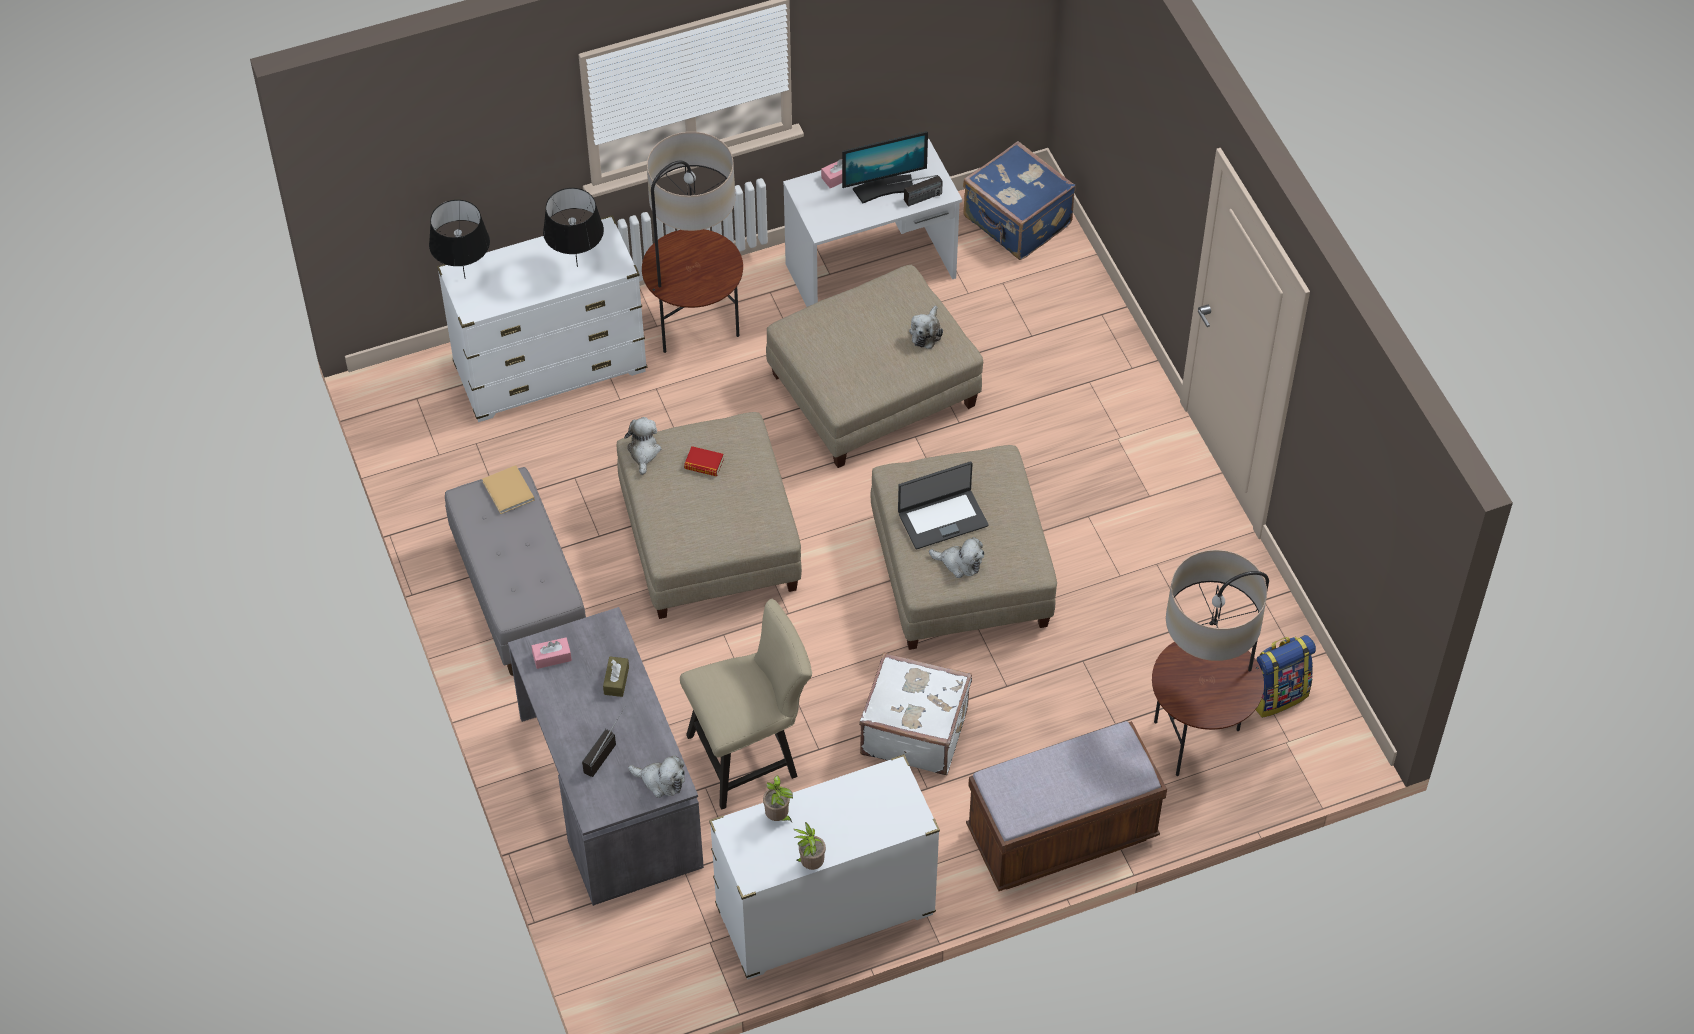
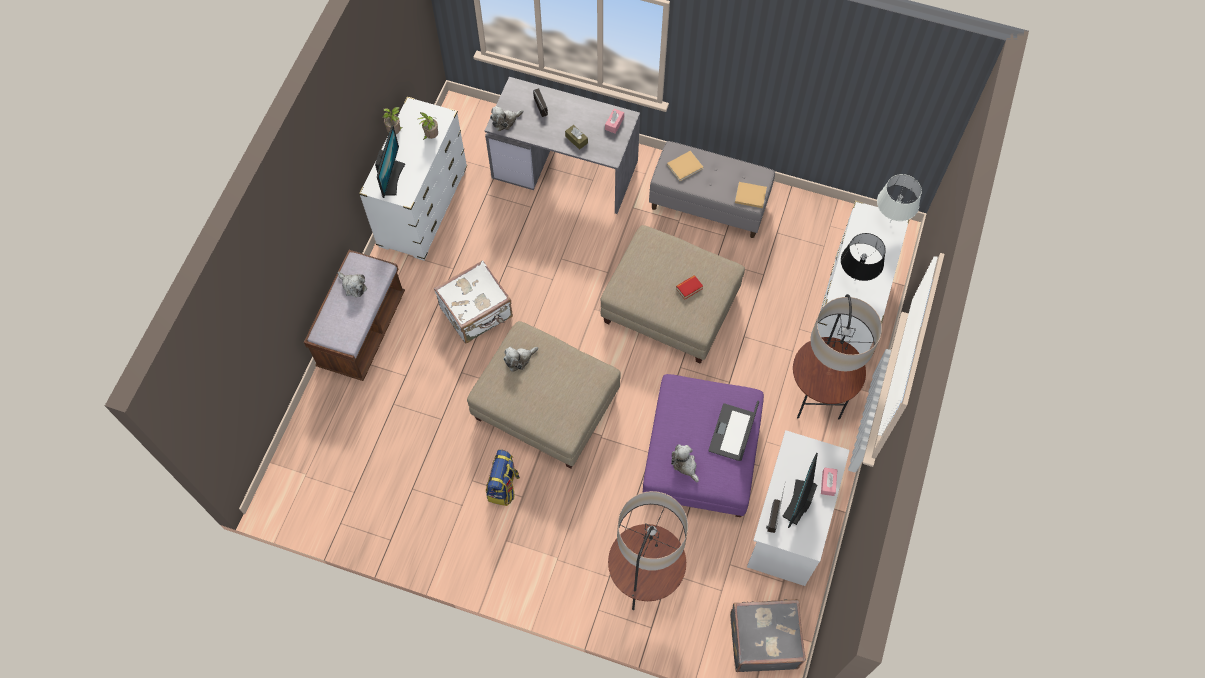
camera: 130 degrees right, 10 degrees up
black table lamp [429,200,490,278] -> white table lamp [877,174,922,222]
plush toy [624,417,661,475] -> plush toy moved to [338,271,367,297]
beige chair [680,599,812,810] -> none
beige ottoman [766,265,983,468] -> purple ottoman [643,374,764,517]
laptop [898,461,989,549] -> laptop moved to [708,400,759,461]
blue suitcase [963,141,1076,260] -> grey suitcase [730,599,806,672]
floor lamp [1152,550,1269,776] -> floor lamp moved to [608,491,688,610]
backpack [1256,635,1316,718] -> backpack moved to [486,449,520,506]
none -> monitor [375,125,405,198]
none -> beige book [667,151,703,181]

